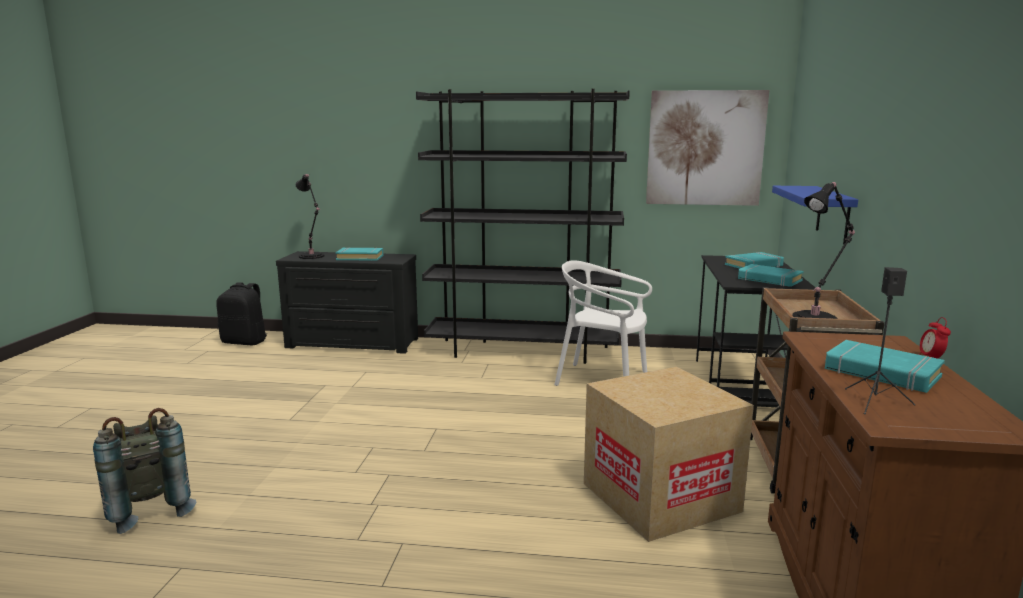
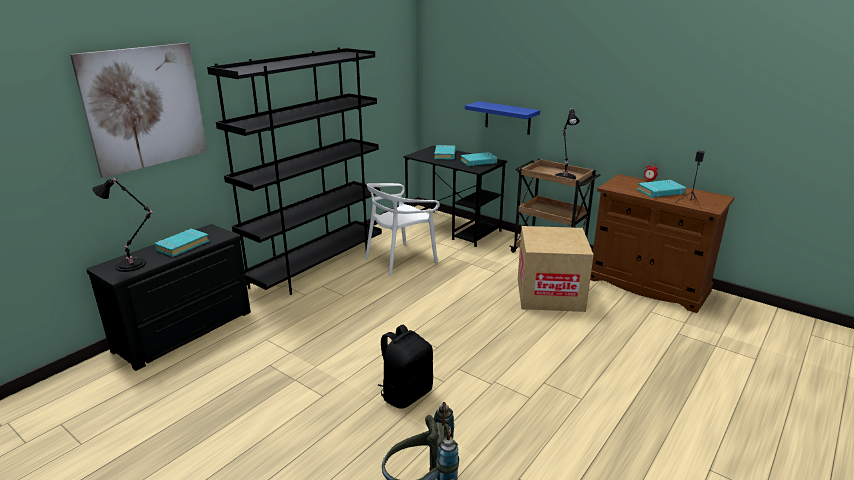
camera: 60 degrees left, 10 degrees up
black backpack [216,282,267,345] -> black backpack moved to [378,325,433,408]
picture [646,90,769,206] -> picture moved to [70,43,207,178]

